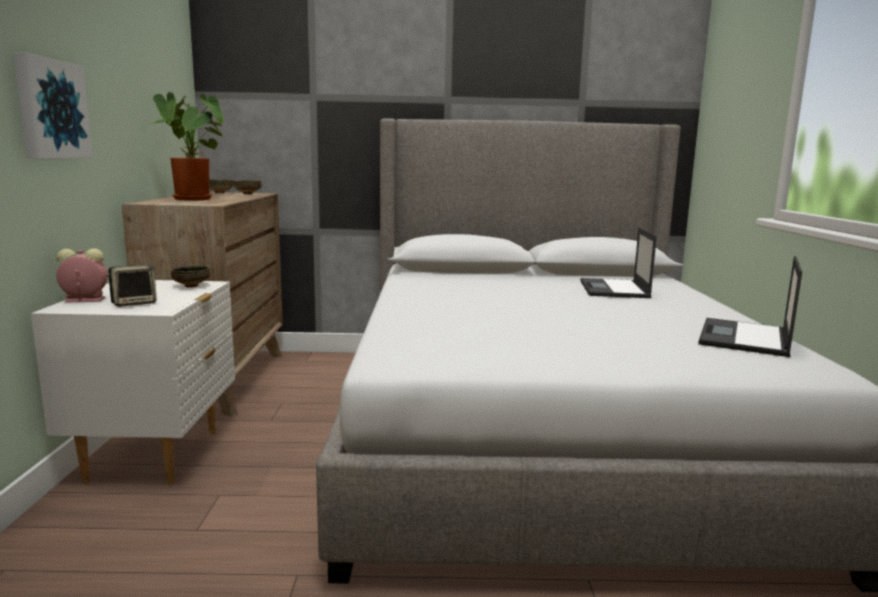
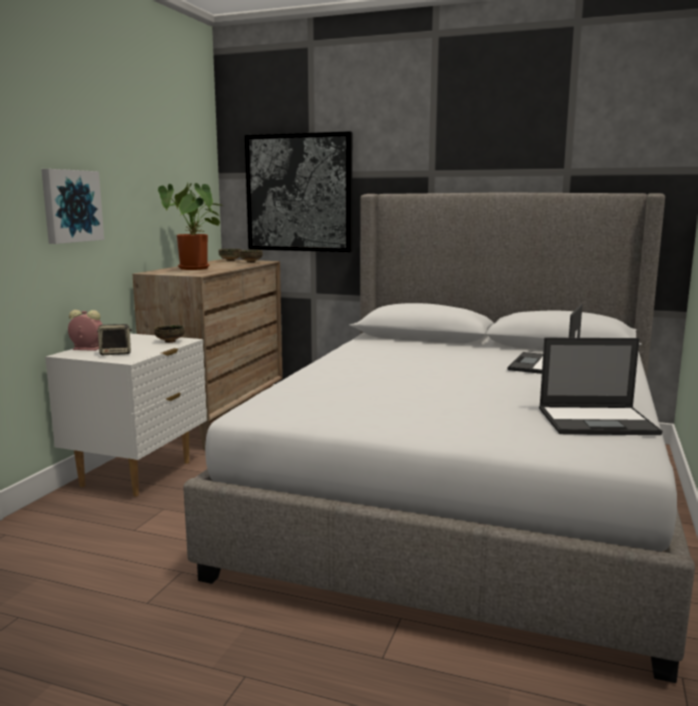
camera: 20 degrees right, 0 degrees up
laptop [698,256,802,357] -> laptop turned 135 degrees counterclockwise [539,338,662,435]
none -> picture [245,131,352,252]

